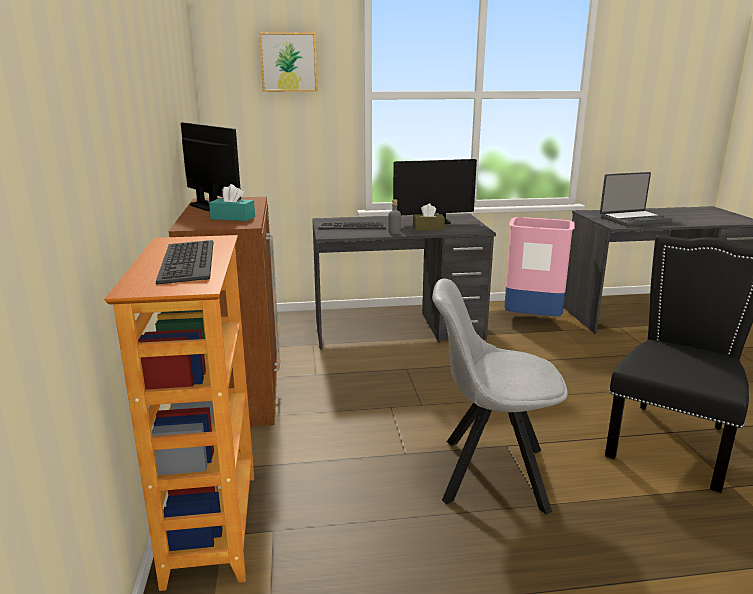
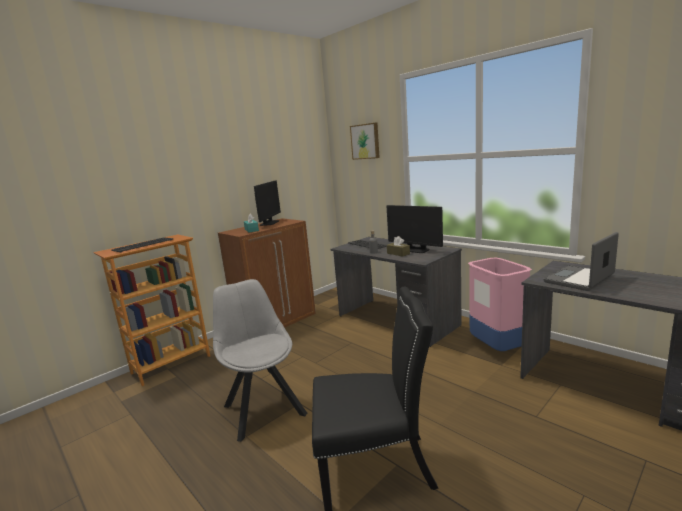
camera: 55 degrees right, 5 degrees down
laptop [600,172,673,226] -> laptop turned 105 degrees clockwise [544,232,619,291]

